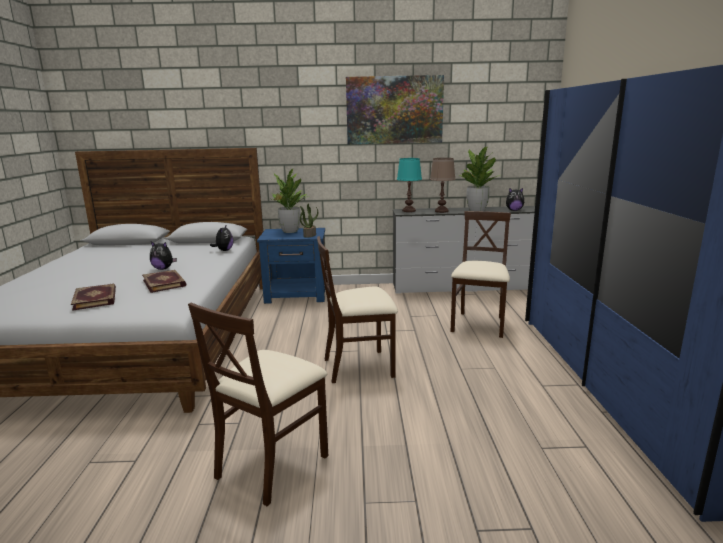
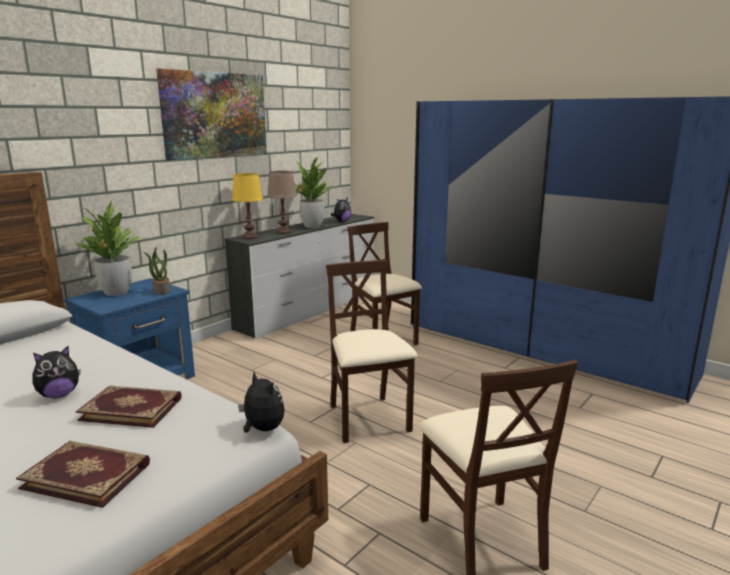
camera: 50 degrees left, 0 degrees up
plush toy [210,226,234,251] -> plush toy moved to [238,372,285,433]
beige chair [317,236,398,383] -> beige chair turned 135 degrees clockwise [326,260,418,443]
turquoise table lamp [397,158,422,212] -> yellow table lamp [232,173,263,239]

